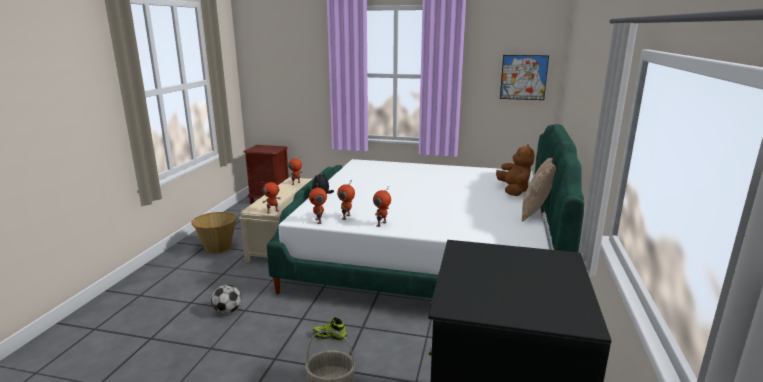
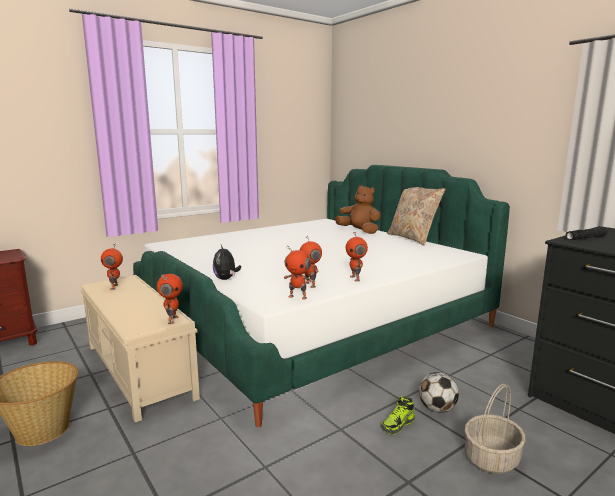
camera: 50 degrees left, 5 degrees down
football [211,284,241,314] -> football moved to [419,372,459,413]
picture [500,55,549,100] -> none
none -> black flashlight [566,228,608,240]

